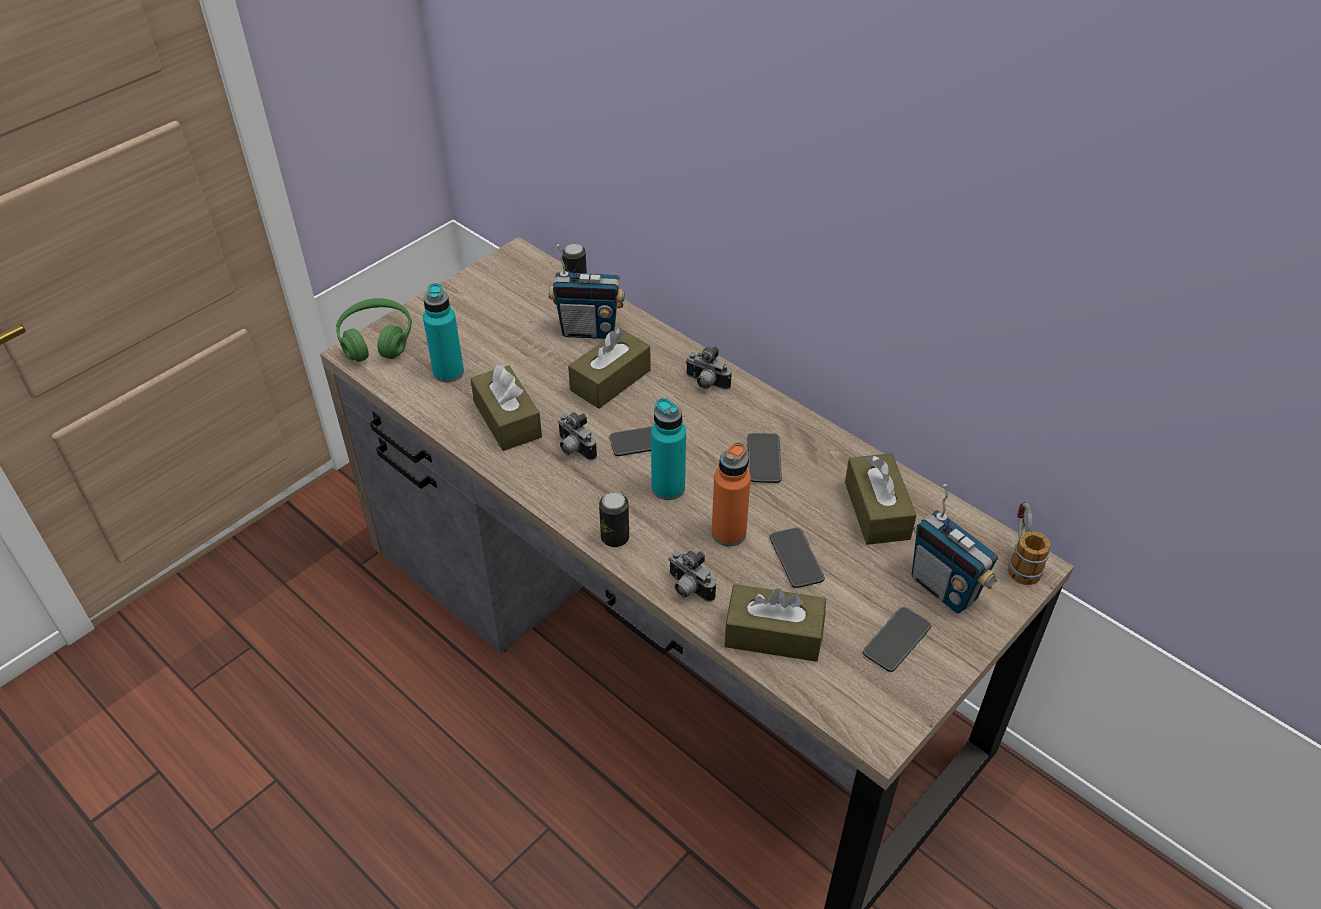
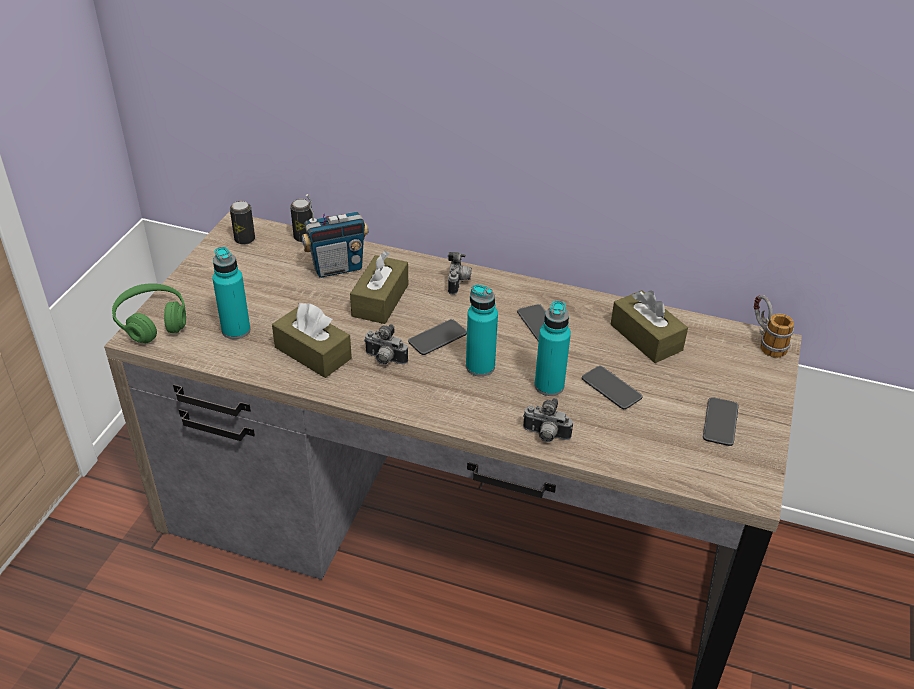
camera: 25 degrees left, 5 degrees down
can [599,492,629,547] -> can moved to [230,201,255,245]
camera [685,346,732,390] -> camera turned 90 degrees counterclockwise [448,252,471,295]
orange bottle [711,442,751,547] -> turquoise bottle [534,300,571,396]
brown tissue box [724,584,826,662] -> none
radio [912,484,998,614] -> none

